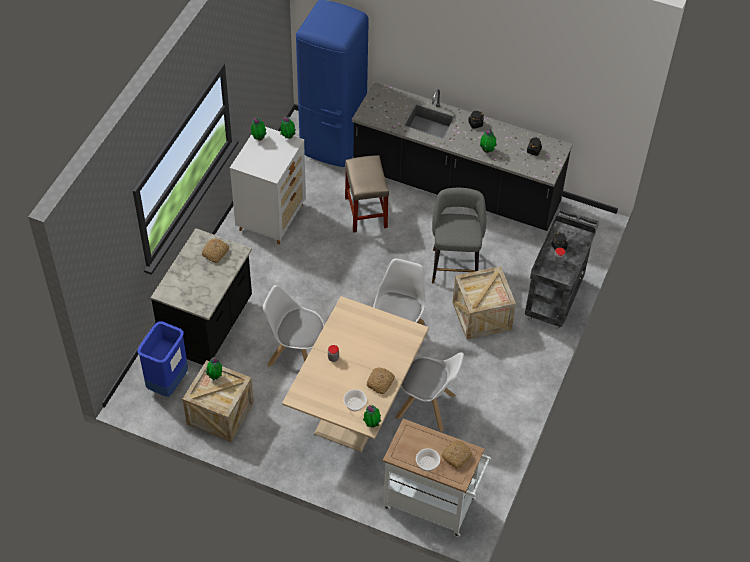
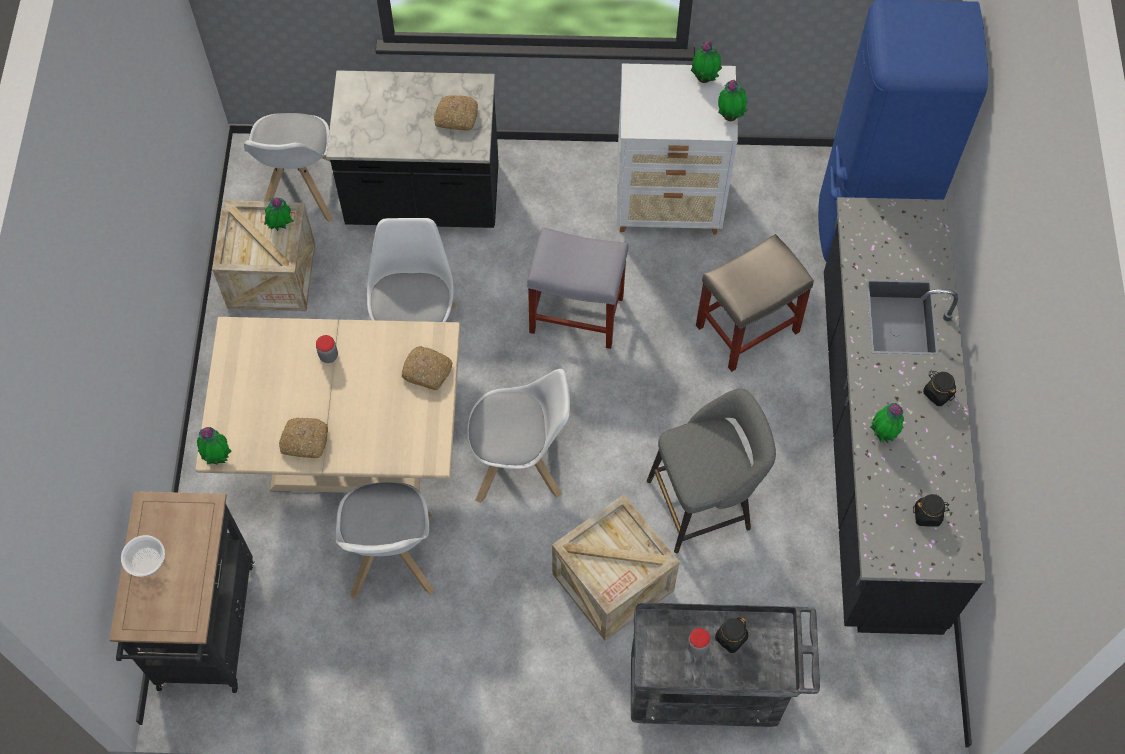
camera: 70 degrees right, 10 degrees up
blue trash can [137,322,188,397] -> chair [244,113,333,222]
bowl [343,389,367,411] -> none
white cart [383,419,491,537] -> black cart [109,491,254,693]
bread [441,440,472,469] -> bread moved to [401,346,452,390]
none -> grey stool [527,227,629,349]

